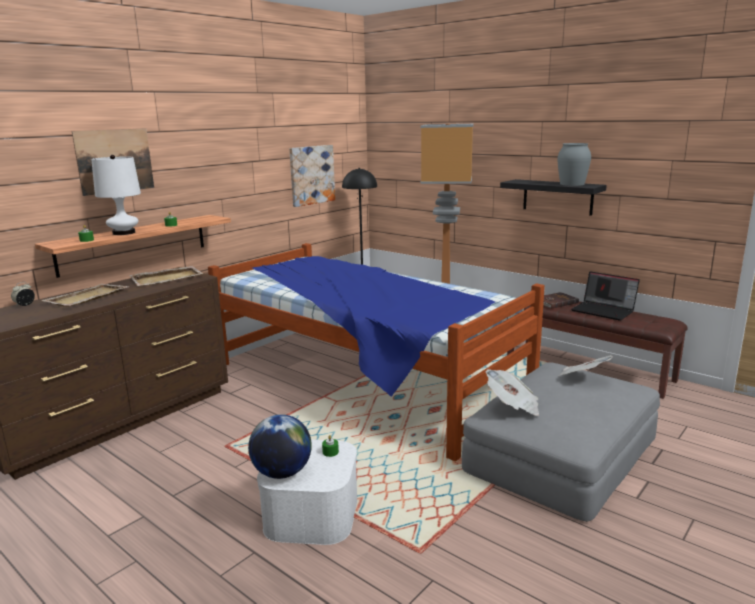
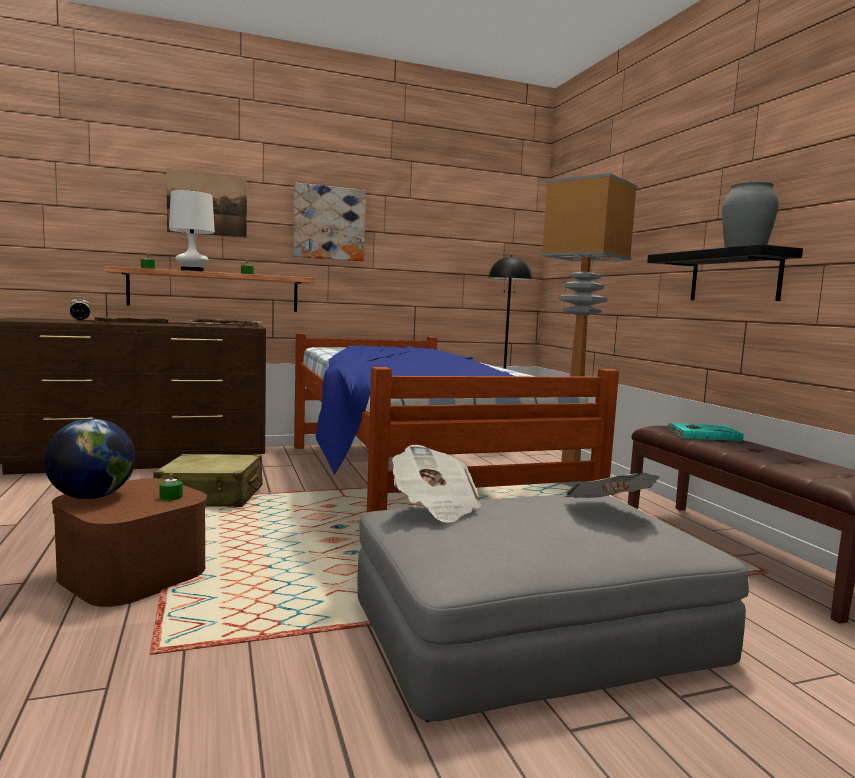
camera: 30 degrees right, 10 degrees down
white storage box [257,440,357,545] -> brown storage box [52,478,207,607]
picture [289,145,335,207] -> picture moved to [293,183,366,261]
brown book [543,292,579,309] -> turquoise book [668,423,744,441]
laptop [571,271,640,321] -> none
none -> beige suitcase [153,454,262,507]

